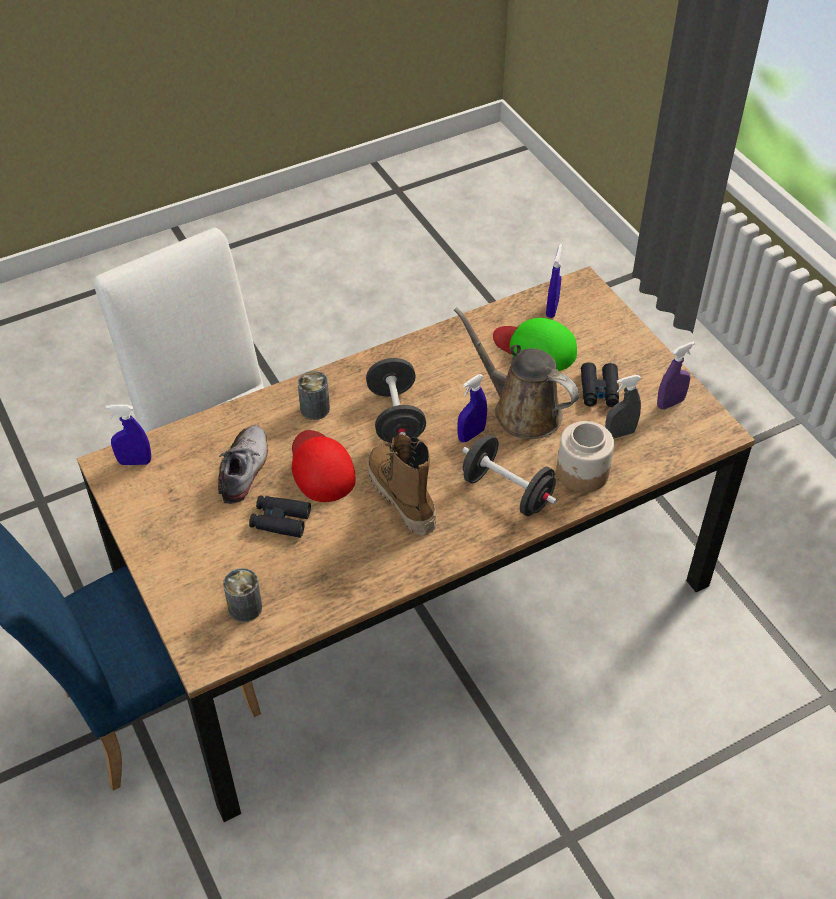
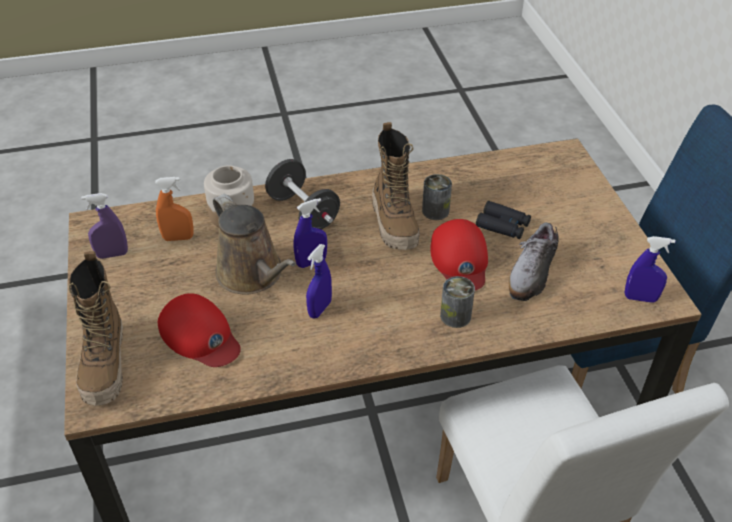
camera: 165 degrees left, 5 degrees down
can [223,568,262,622] -> can moved to [422,174,452,220]
black dumbbell [366,358,426,443] -> none
green cap [493,318,577,371] -> red cap [158,293,241,367]
blue spray bottle [546,244,562,318] -> blue spray bottle moved to [306,244,332,319]
black binoculars [581,362,619,407] -> none
grey spray bottle [605,375,641,439] -> orange spray bottle [155,177,194,241]
none -> boot [68,251,123,406]

